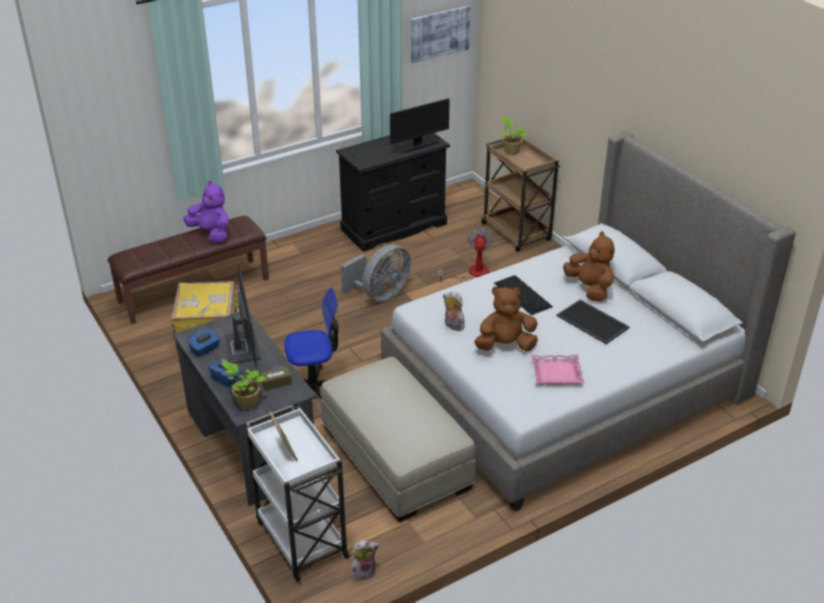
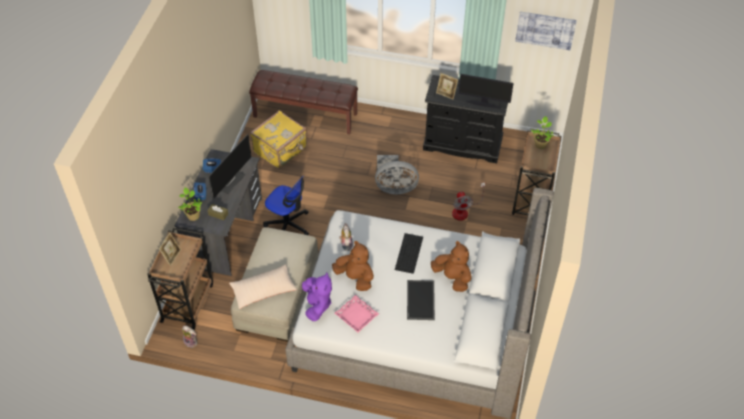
camera: 45 degrees right, 15 degrees up
purple plush toy [183,181,229,243] -> purple plush toy moved to [302,272,332,321]
white cart [245,405,351,582] -> brown cart [147,228,213,329]
fan [438,228,494,283] -> fan turned 120 degrees clockwise [452,183,485,221]
brown plush toy [563,231,614,302] -> brown plush toy turned 60 degrees counterclockwise [431,241,472,292]
none -> beige pillow [229,264,297,309]
none -> picture frame [436,73,458,99]

